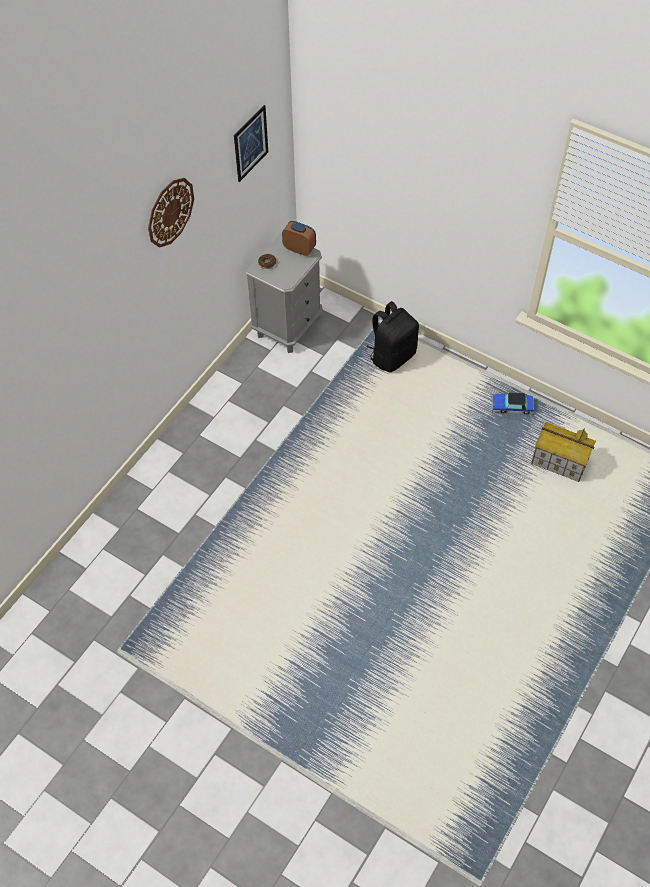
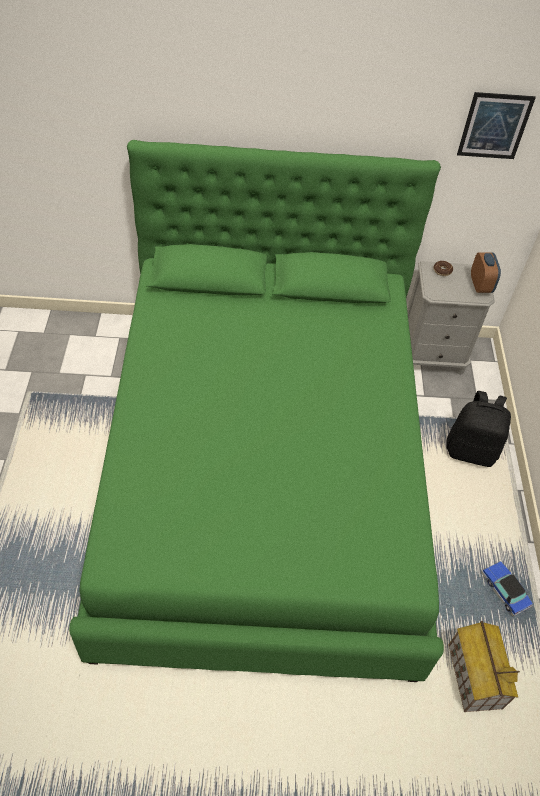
camera: 55 degrees right, 5 degrees down
wall clock [148,178,194,248] -> none
none -> green bed [69,140,444,682]

